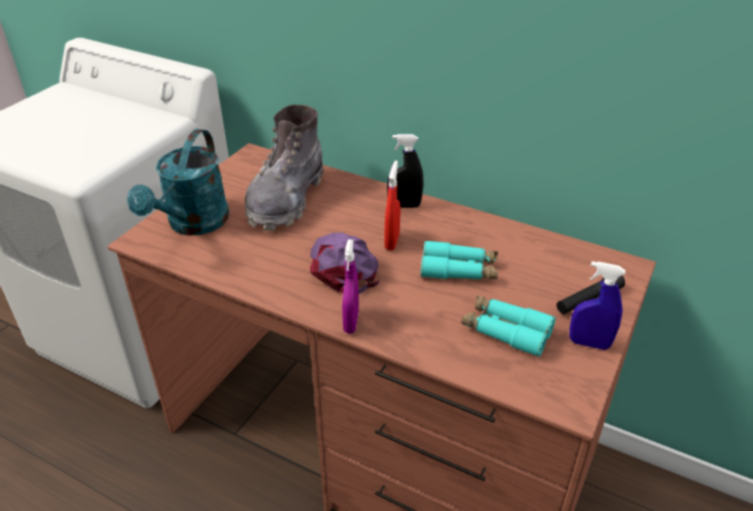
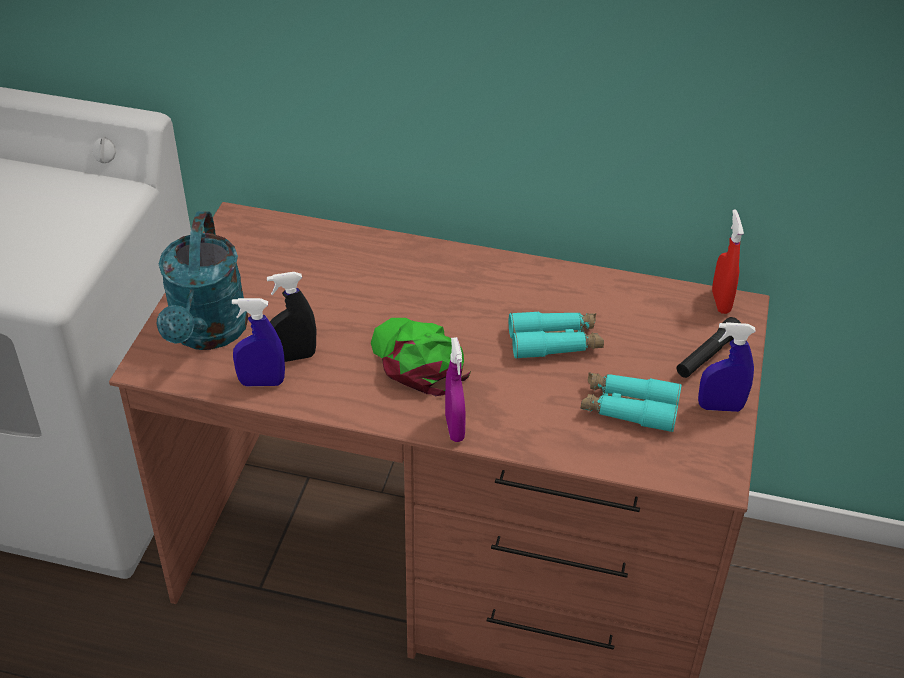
camera: 15 degrees left, 5 degrees up
grey boot [245,105,324,231] -> none
purple cap [310,232,380,294] -> green cap [371,318,471,396]
red spray bottle [384,160,400,250] -> red spray bottle moved to [712,209,744,314]
black spray bottle [387,134,423,208] -> black spray bottle moved to [267,272,316,362]
none -> blue spray bottle [232,298,285,386]

